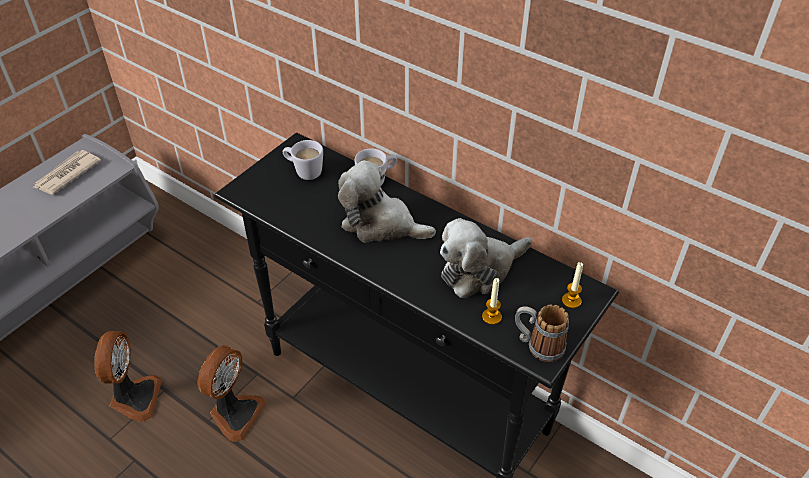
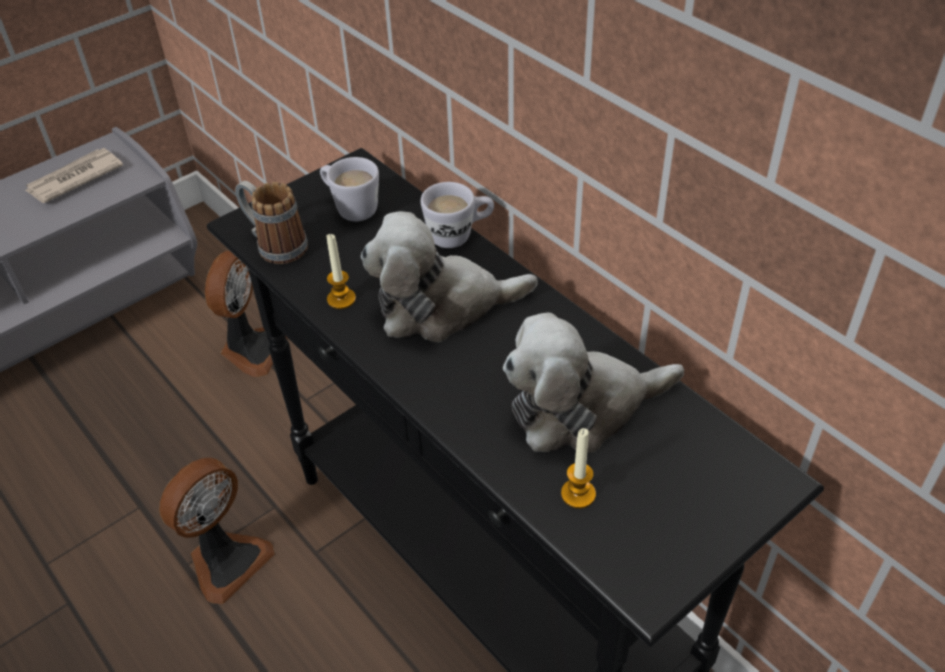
camera: 15 degrees right, 0 degrees up
fan [94,331,162,422] -> fan moved to [205,251,287,377]
plush toy [338,160,436,242] -> plush toy turned 45 degrees counterclockwise [361,211,538,342]
mug [515,305,569,362] -> mug moved to [235,181,308,264]
candle [562,262,583,308] -> candle moved to [326,234,356,309]

